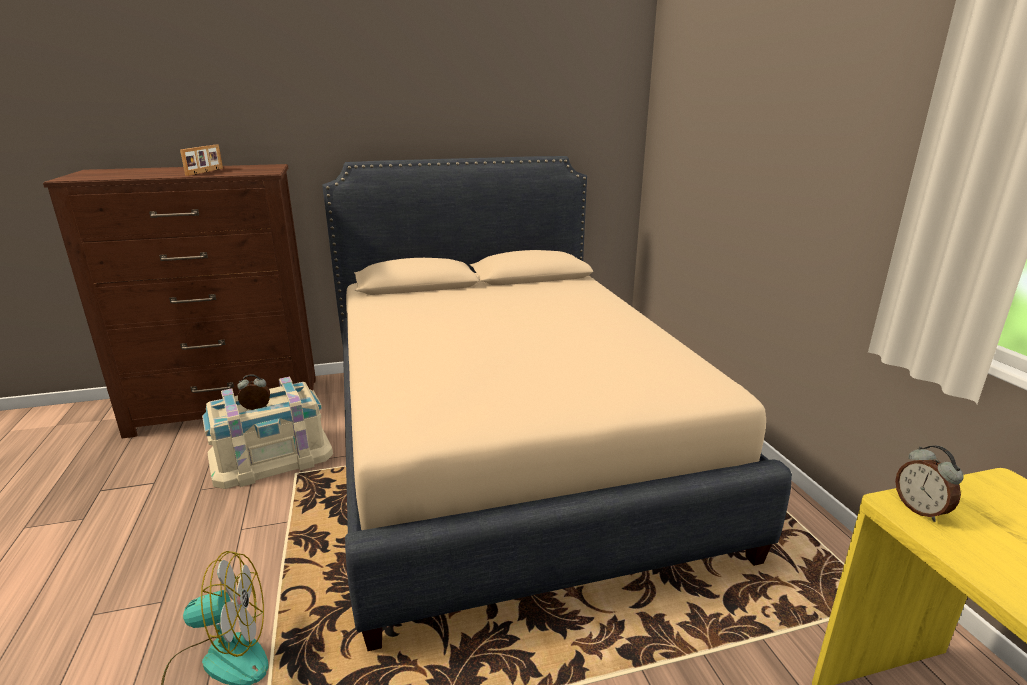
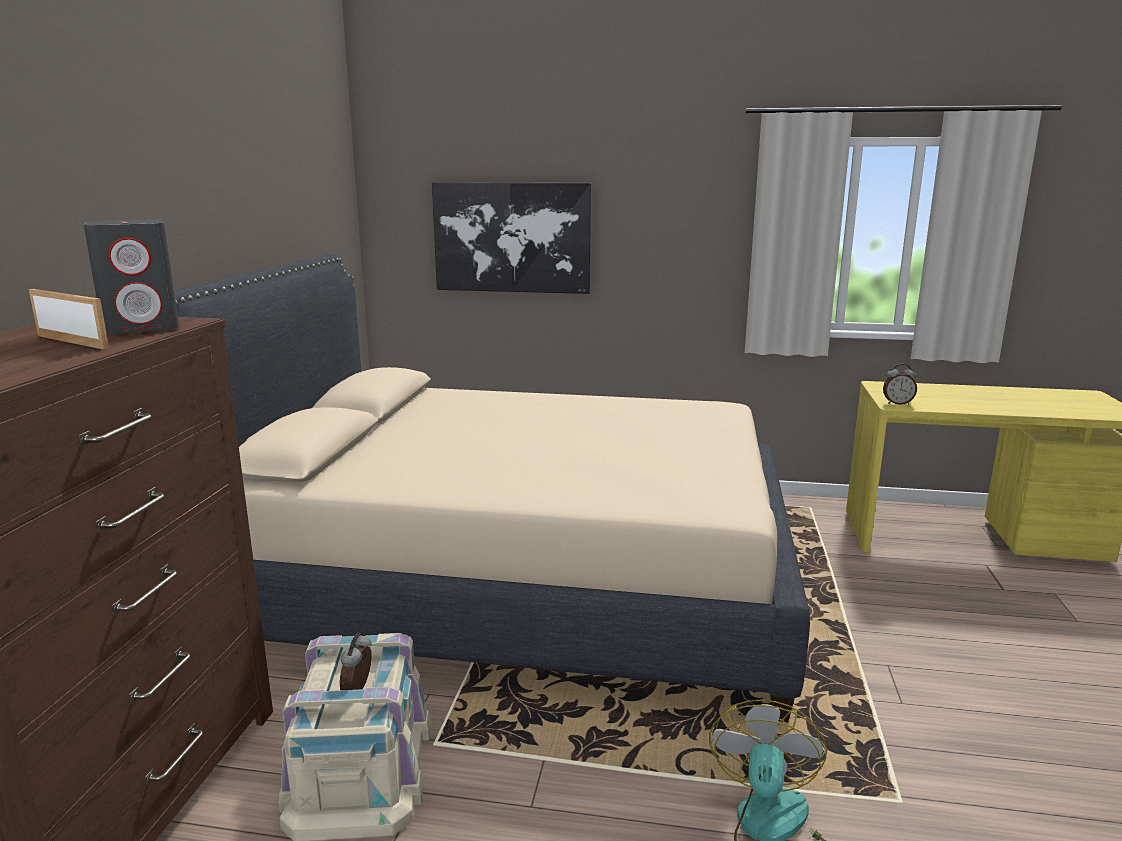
camera: 65 degrees left, 5 degrees down
none -> grey speaker [84,219,179,334]
none -> picture [432,182,592,294]

